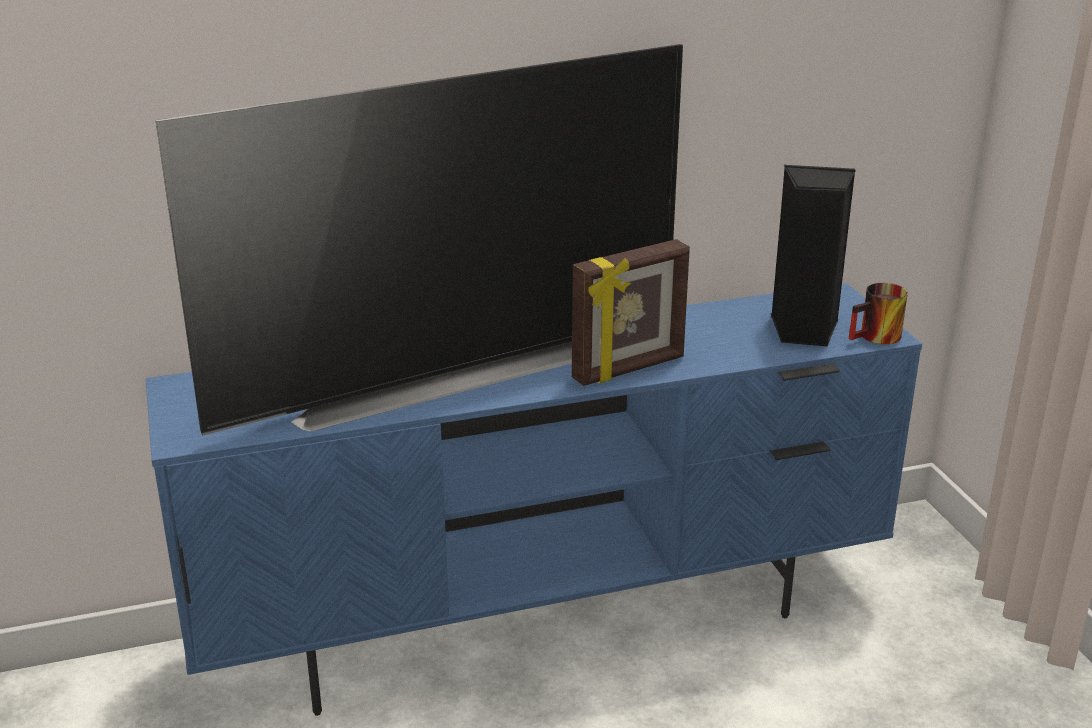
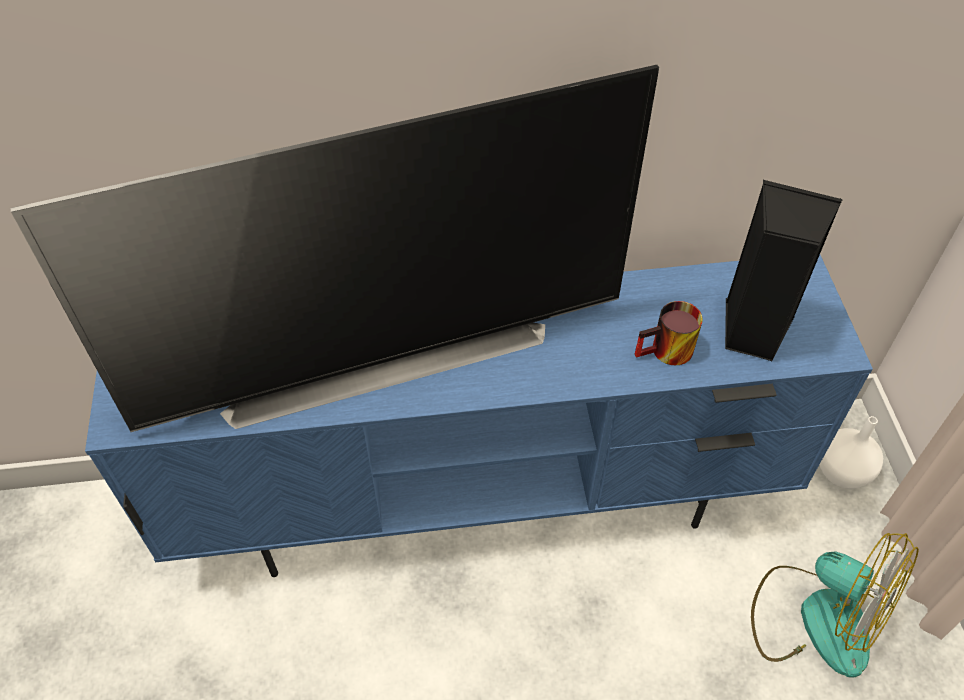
camera: 10 degrees right, 25 degrees up
picture frame [572,239,690,386] -> none
mug [849,283,908,344] -> mug moved to [635,301,703,365]
none -> fan [751,533,919,678]
none -> white vase [820,416,883,489]

